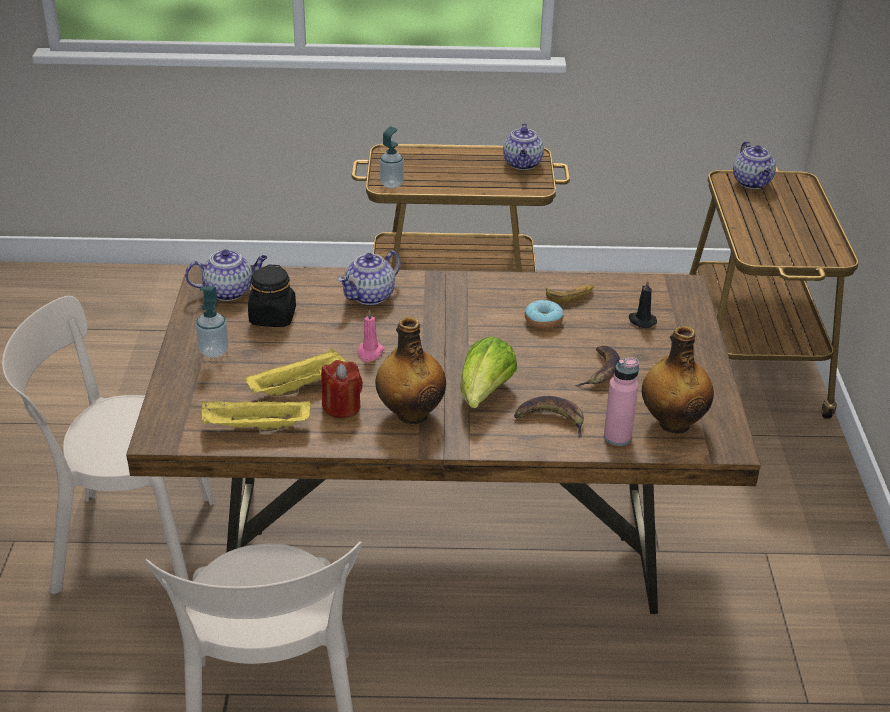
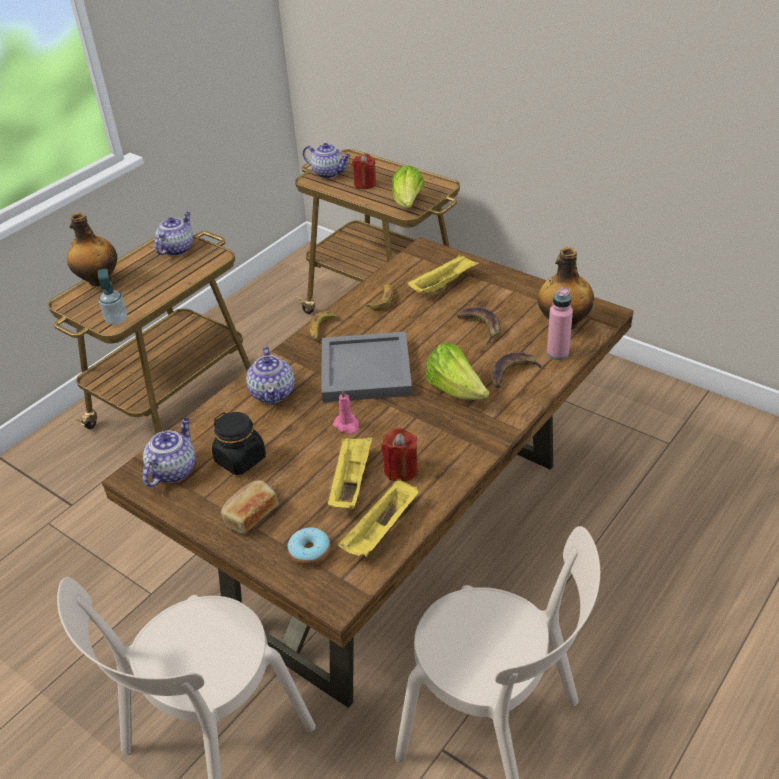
camera: 50 degrees left, 5 degrees up
soap dispenser [196,286,229,358] -> bread [221,480,278,534]
bottle [375,317,446,424] -> bottle moved to [67,213,117,286]
teapot [503,123,544,170] -> teapot turned 105 degrees counterclockwise [154,212,193,256]
donut [525,300,564,329] -> donut moved to [288,527,330,565]
black candle [629,280,657,328] -> yellow tray [407,254,479,293]
none -> banana [309,311,340,341]
none -> grey tray [321,332,412,402]
none -> red candle [352,154,376,189]
none -> lettuce [392,165,425,208]

